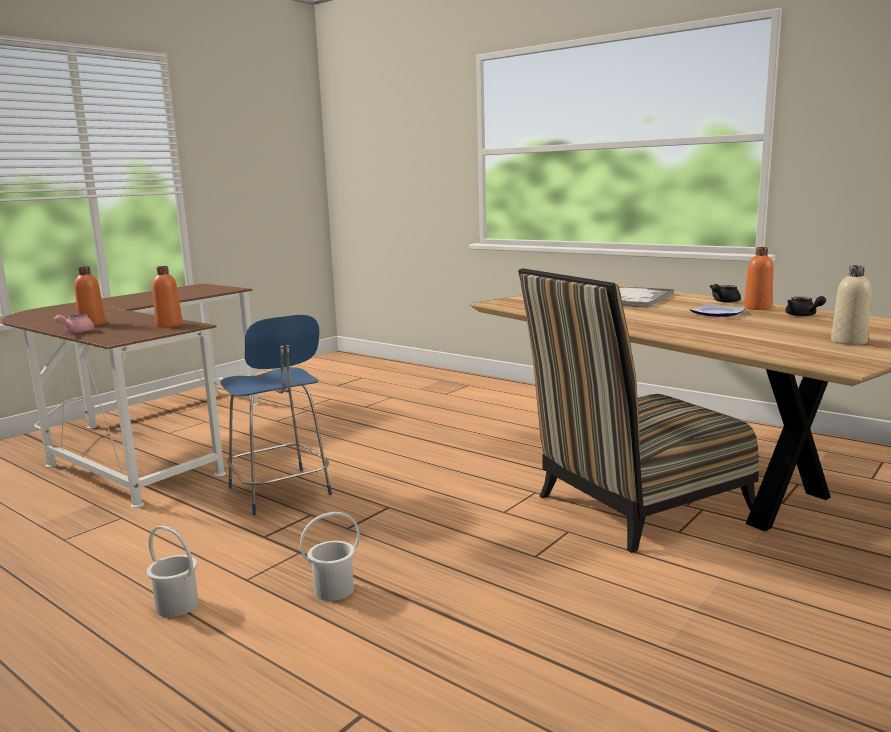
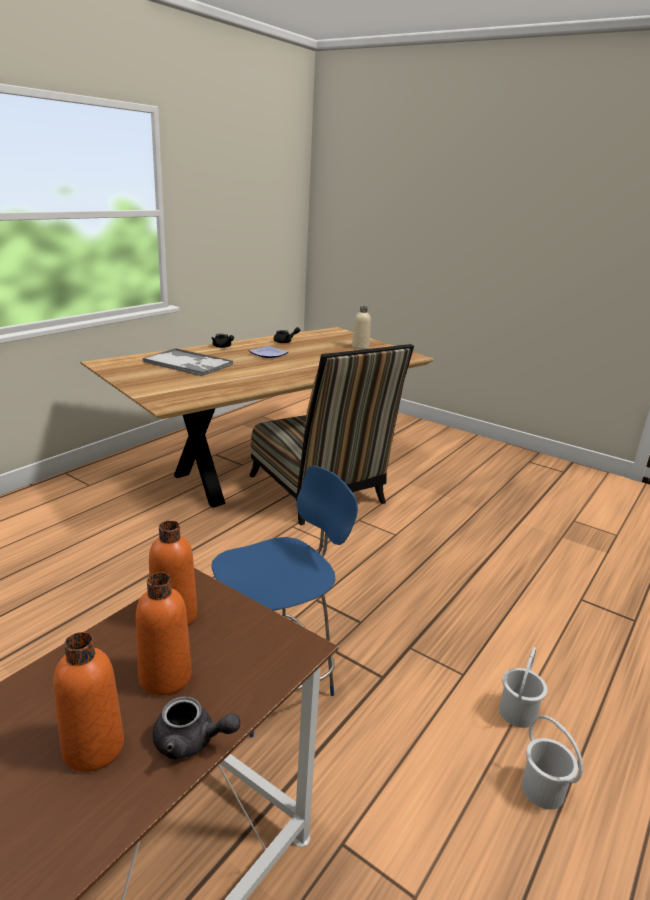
camera: 95 degrees left, 10 degrees up
pink teapot [54,314,94,333] -> grey teapot [153,696,240,759]
white bucket [300,512,360,601] -> white bucket moved to [521,715,583,810]
orange bottle [744,247,774,310] -> orange bottle moved to [136,572,192,696]

